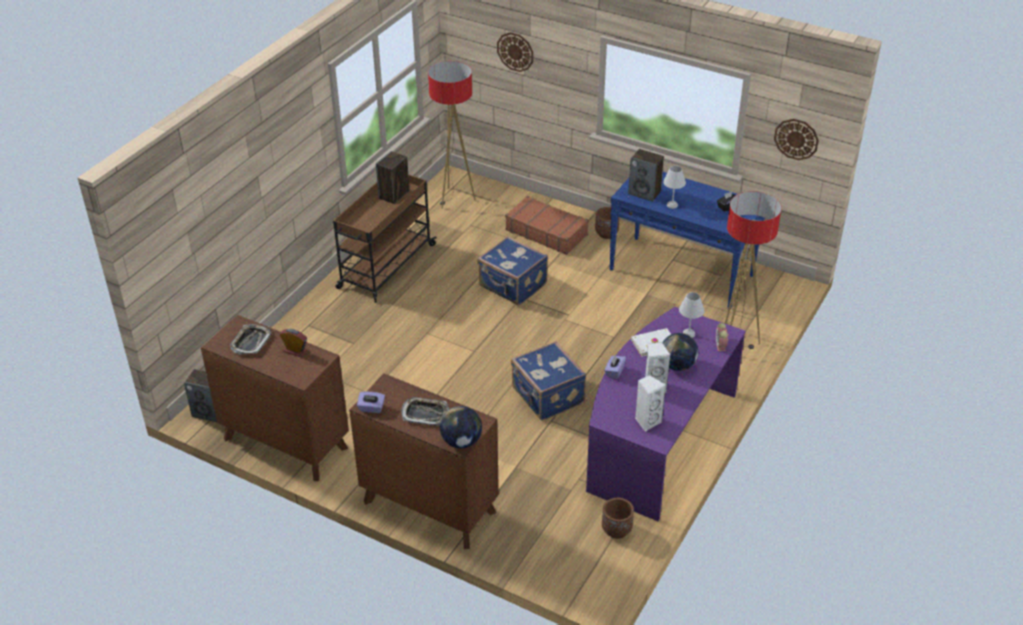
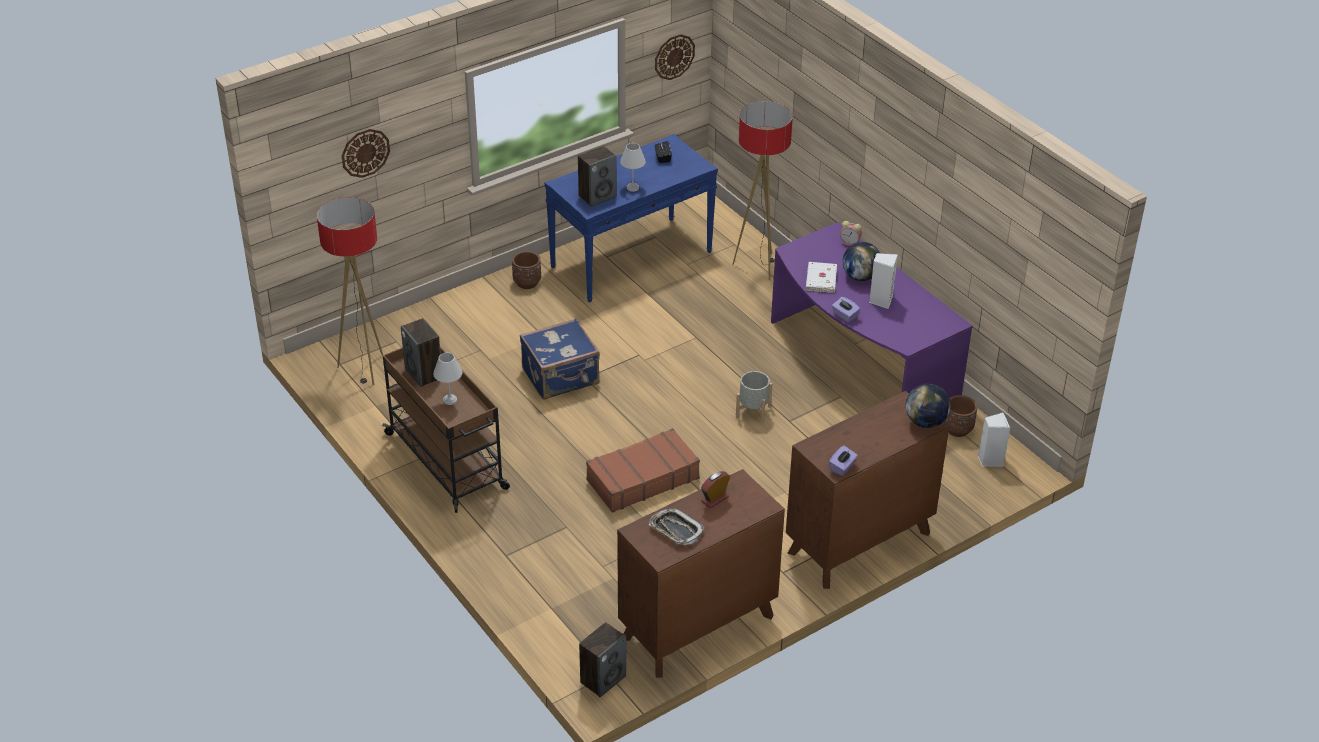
camera: 65 degrees left, 0 degrees up
tray [401,397,449,426] -> none
brown suitcase [505,196,589,255] -> brown suitcase moved to [586,428,700,513]
blue suitcase [511,341,586,420] -> grey planter [736,371,773,424]
white speaker [635,375,666,432] -> white speaker moved to [978,412,1010,467]
white table lamp [679,292,704,338] -> white table lamp moved to [433,353,462,405]

